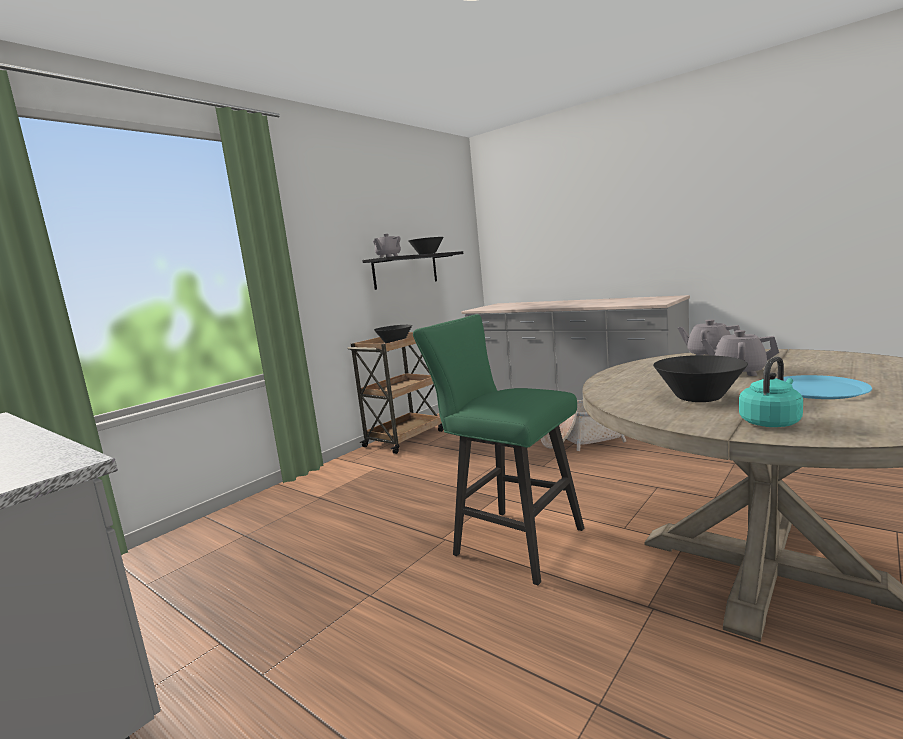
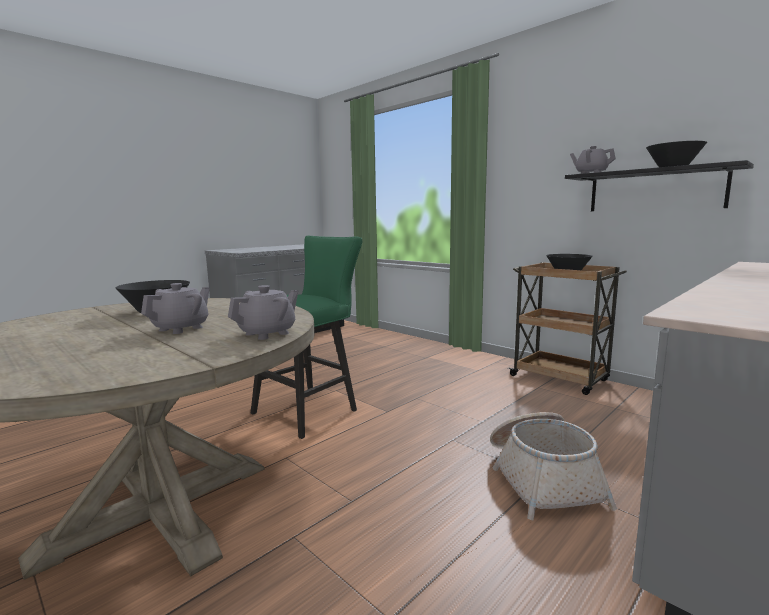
camera: 95 degrees right, 0 degrees up
turquoise kettle [739,357,803,427] -> none
blue plate [775,375,872,399] -> none

